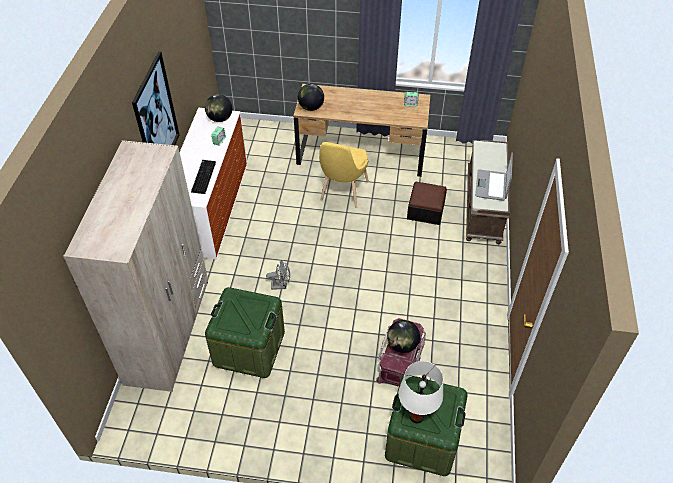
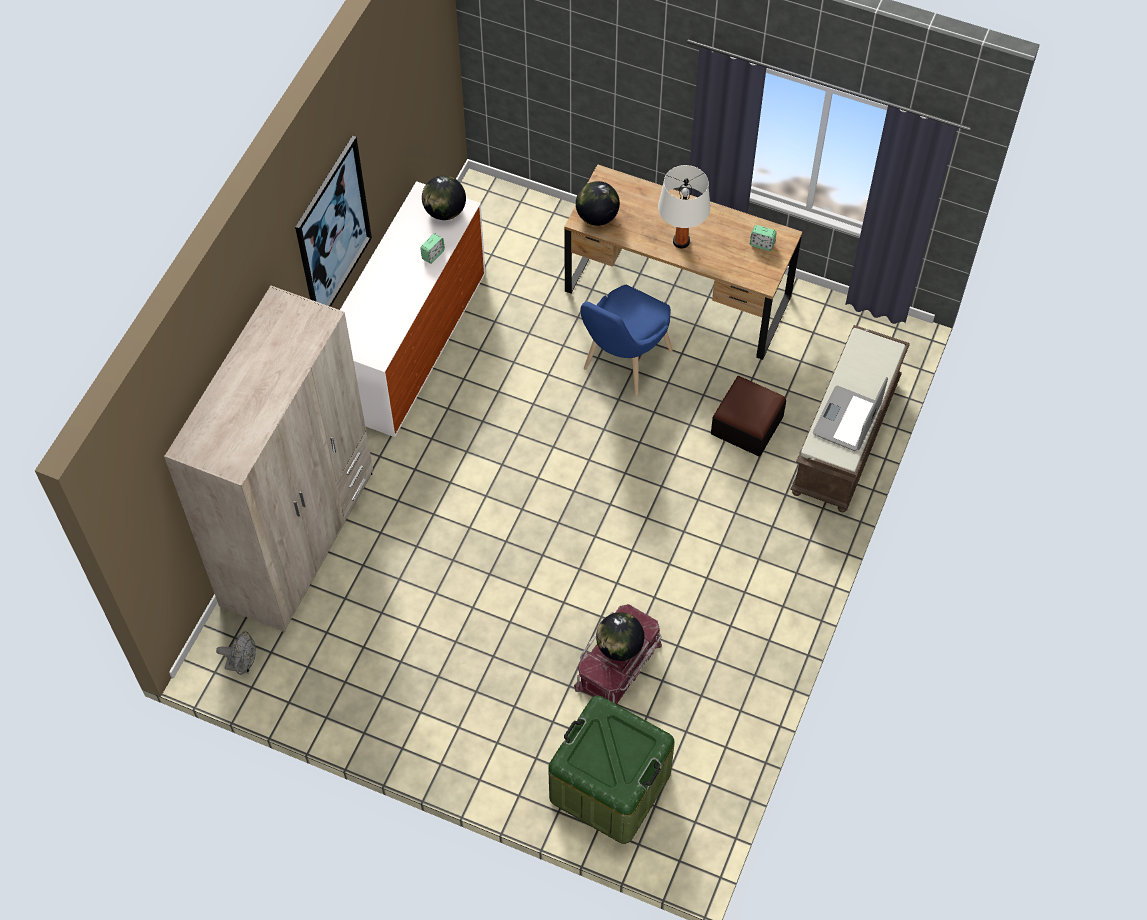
camera: 15 degrees right, 10 degrees up
keyboard [191,160,216,194] -> none
green storage box [205,287,285,378] -> none
grey fan [266,260,290,290] -> grey fan moved to [216,631,256,675]
yellow chair [319,142,369,208] -> blue chair [580,285,673,396]
white table lamp [399,361,443,423] -> white table lamp moved to [658,165,710,248]

